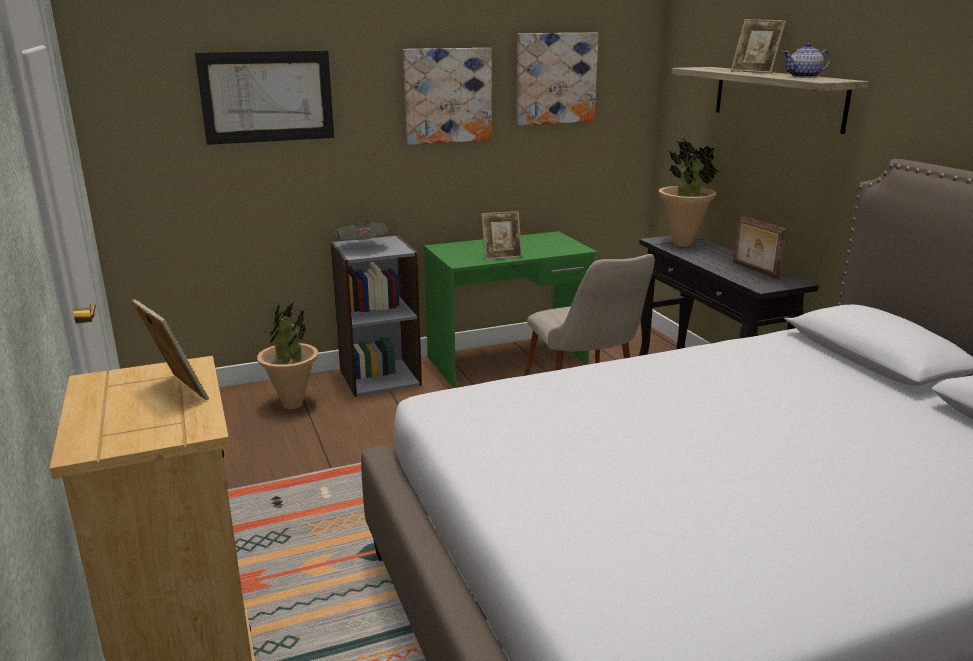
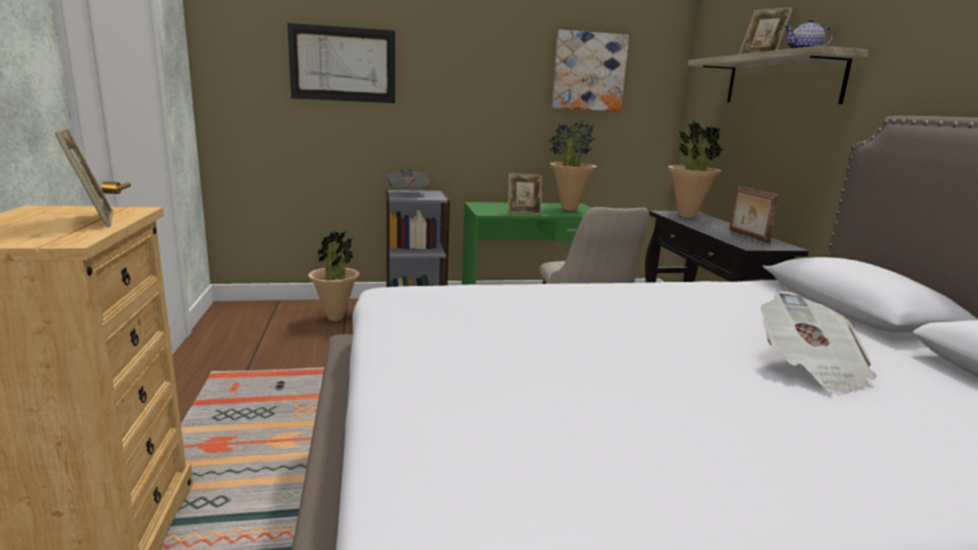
camera: 10 degrees right, 5 degrees down
picture [403,48,492,145] -> none
none -> potted plant [548,121,597,211]
none -> newspaper [760,291,877,396]

